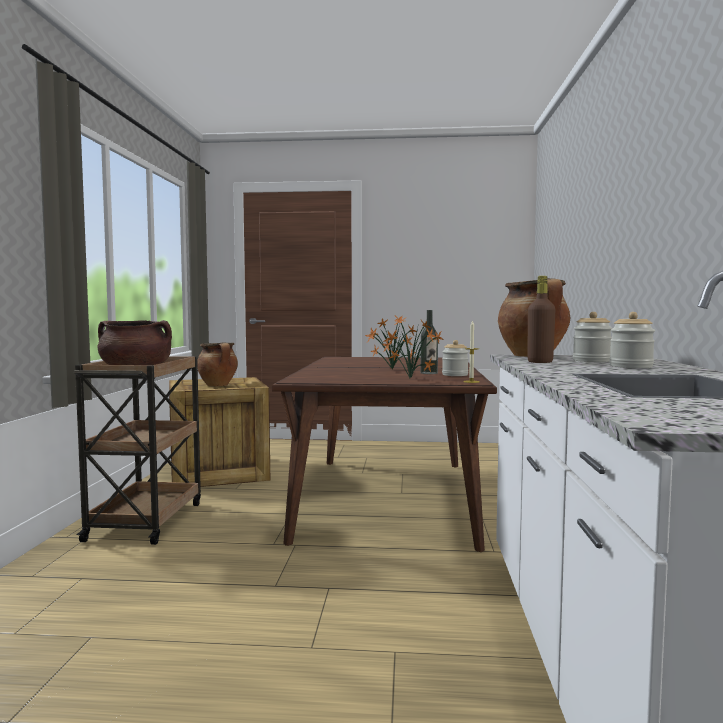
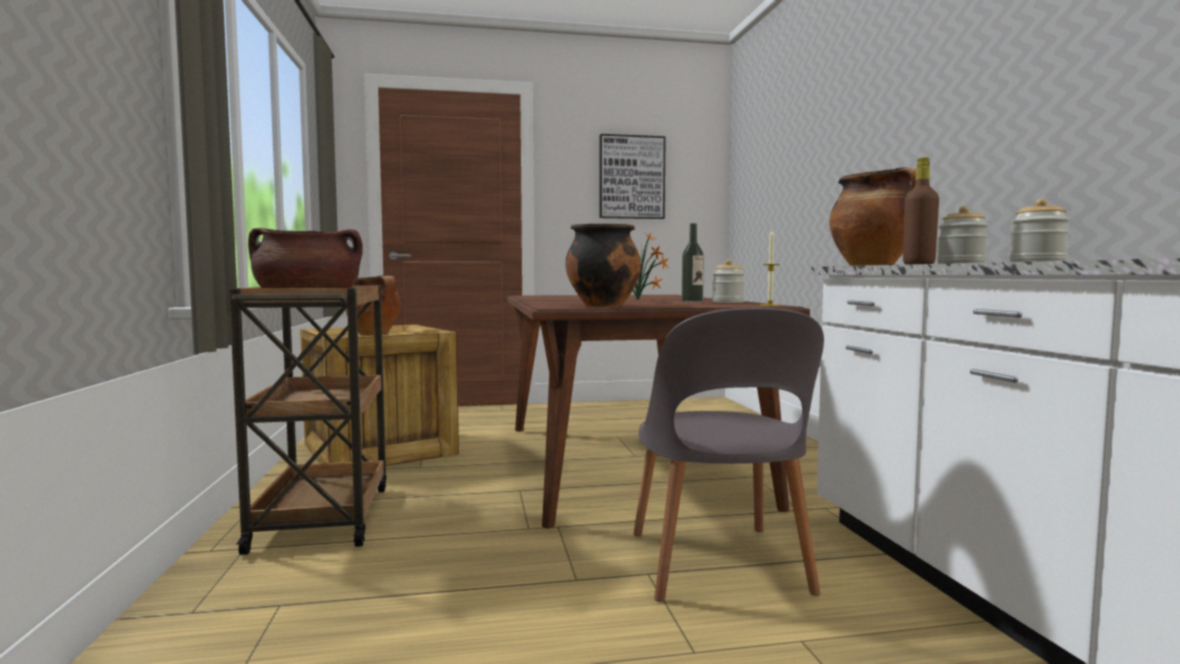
camera: 15 degrees left, 0 degrees up
potted plant [382,317,444,378] -> none
none -> cooking pot [566,224,641,307]
none -> picture [599,134,666,219]
none -> grey chair [633,308,824,602]

